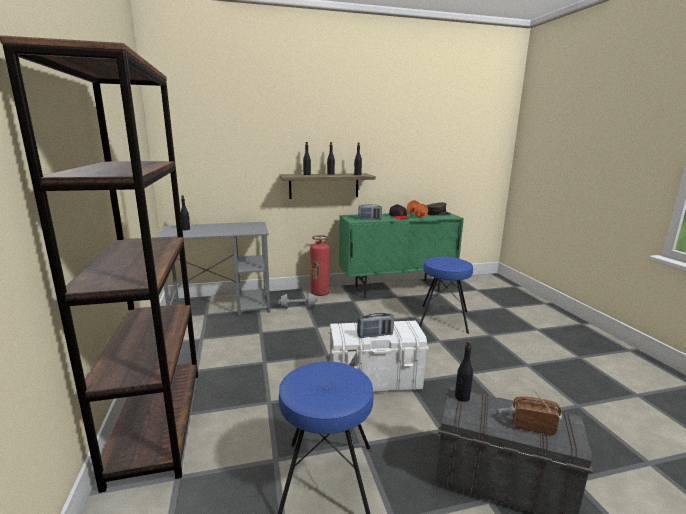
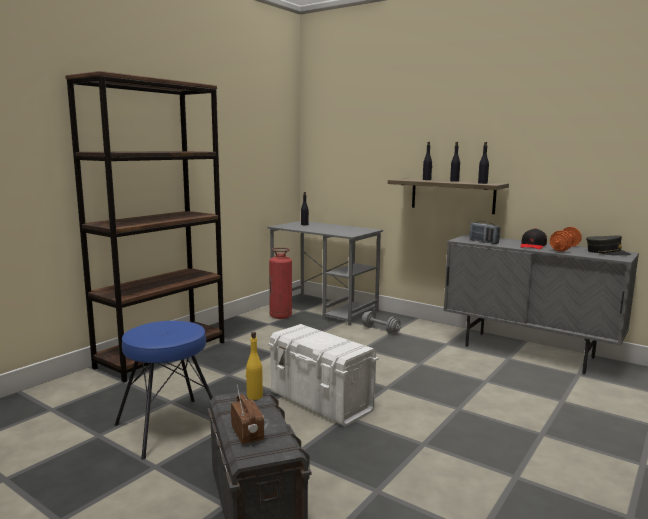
camera: 50 degrees right, 5 degrees down
fire extinguisher [310,235,330,296] -> fire extinguisher moved to [269,247,292,319]
green cabinet [339,213,464,298] -> grey cabinet [443,234,639,374]
radio [357,313,394,338] -> none
blue stool [419,257,473,334] -> none
black bottle [455,341,473,402] -> yellow bottle [246,332,263,400]

